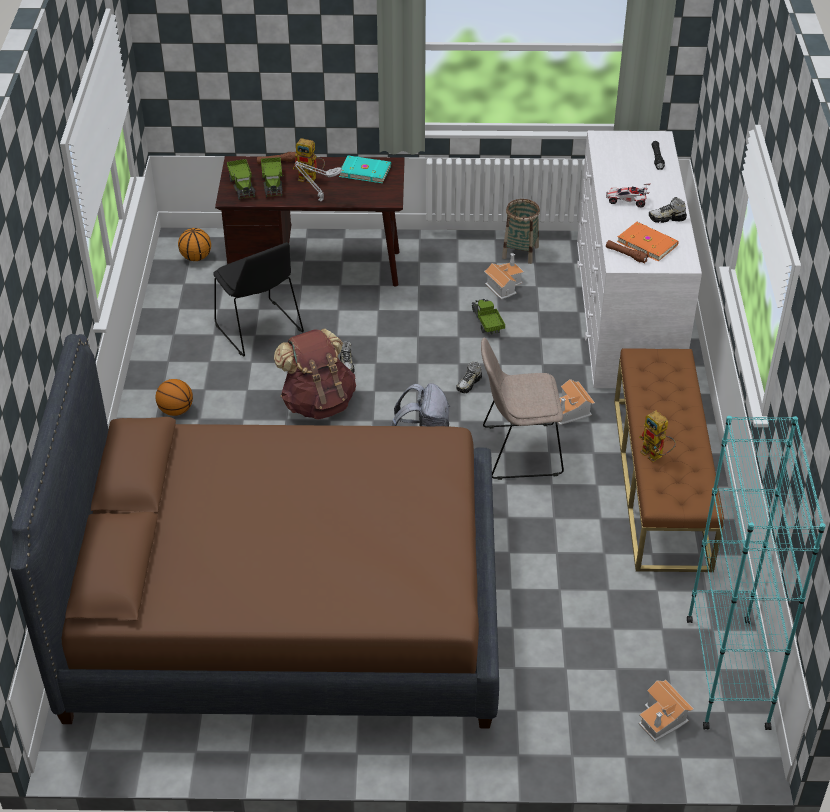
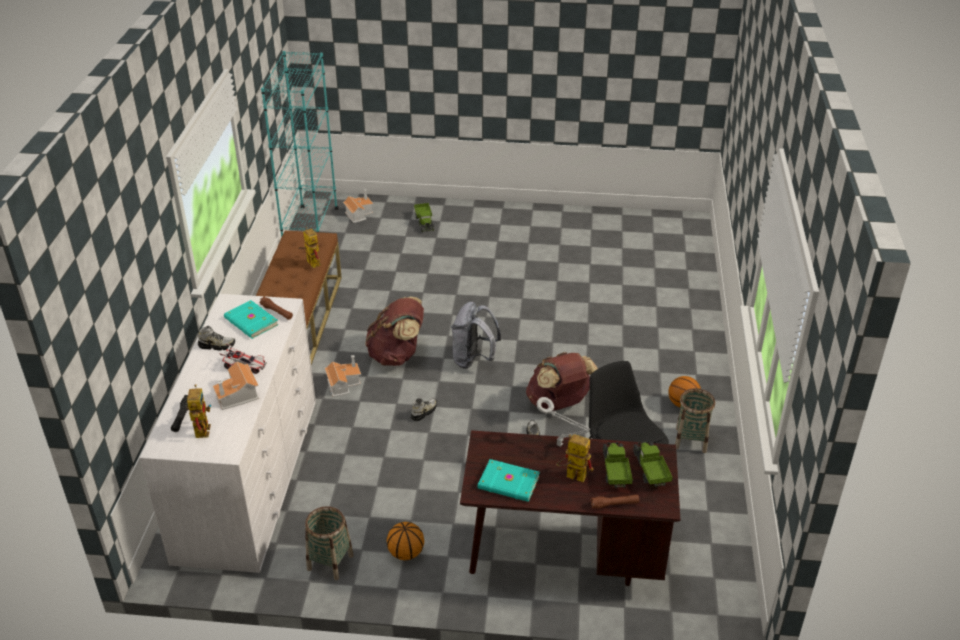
camera: 175 degrees left, 5 degrees down
brown bed [10,334,499,728] -> none
basketball [178,228,211,261] -> basketball moved to [387,522,424,560]
toy truck [472,299,505,335] -> toy truck moved to [414,203,434,232]
beige chair [481,338,564,480] -> brown backpack [365,297,424,366]
toy house [484,253,524,299] -> toy house moved to [213,361,259,410]
orange book [617,222,679,261] -> turquoise book [224,300,278,339]
none -> toy robot [186,384,211,438]
none -> basket [675,388,715,453]

